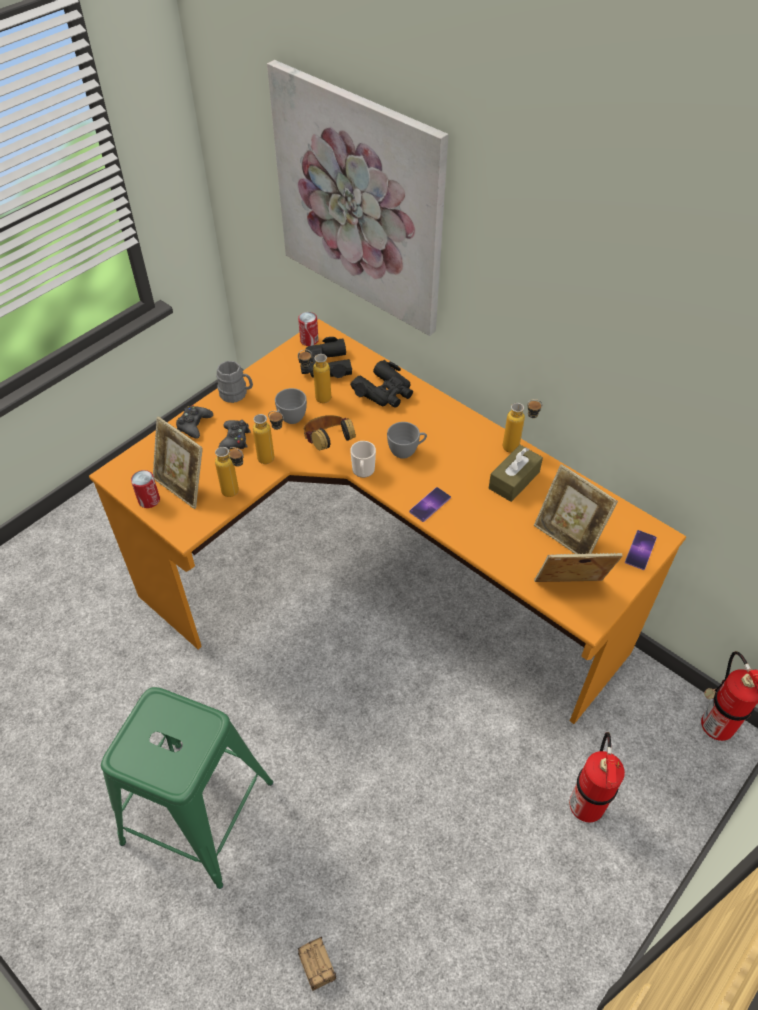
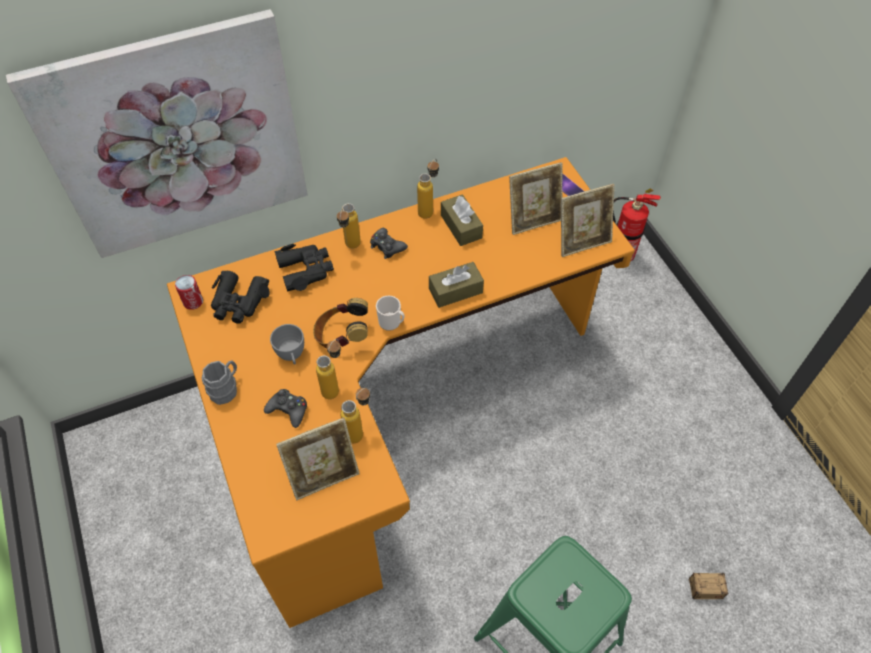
camera: 65 degrees left, 5 degrees up
can [131,470,160,508] -> none
black game controller [176,405,213,439] -> black game controller moved to [370,228,408,259]
bottle [298,350,331,403] -> bottle moved to [337,203,361,248]
grey cup [387,422,427,459] -> none
phone [409,487,451,522] -> brown tissue box [429,262,484,308]
picture frame [534,553,622,582] -> picture frame turned 135 degrees counterclockwise [561,184,615,257]
fire extinguisher [569,732,625,822] -> none

